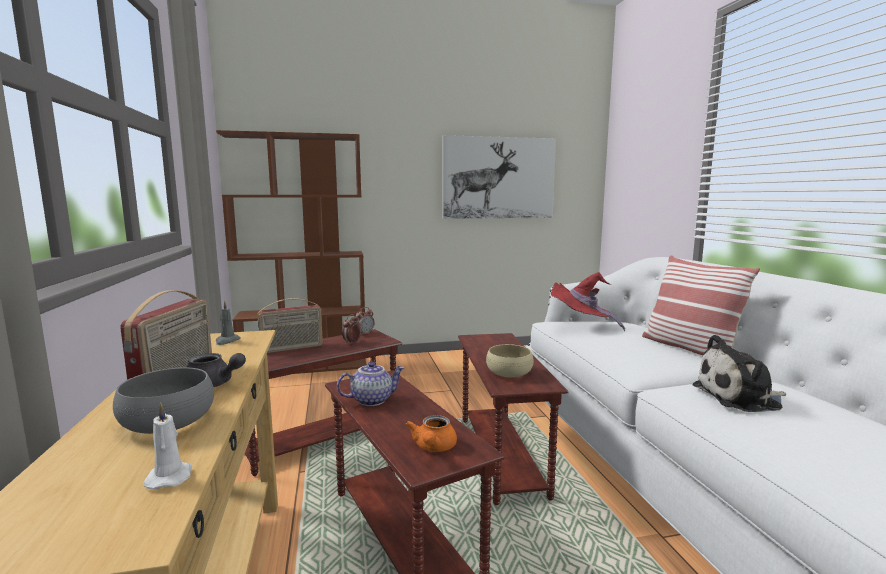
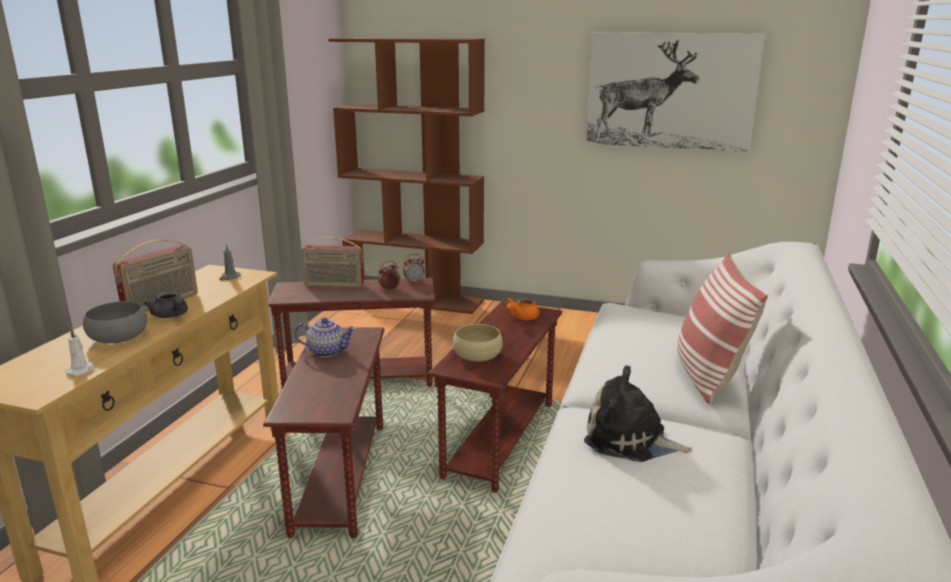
camera: 30 degrees right, 10 degrees up
orange teapot [406,415,457,452] -> orange teapot moved to [507,298,539,320]
red hat [551,272,625,331] -> none

